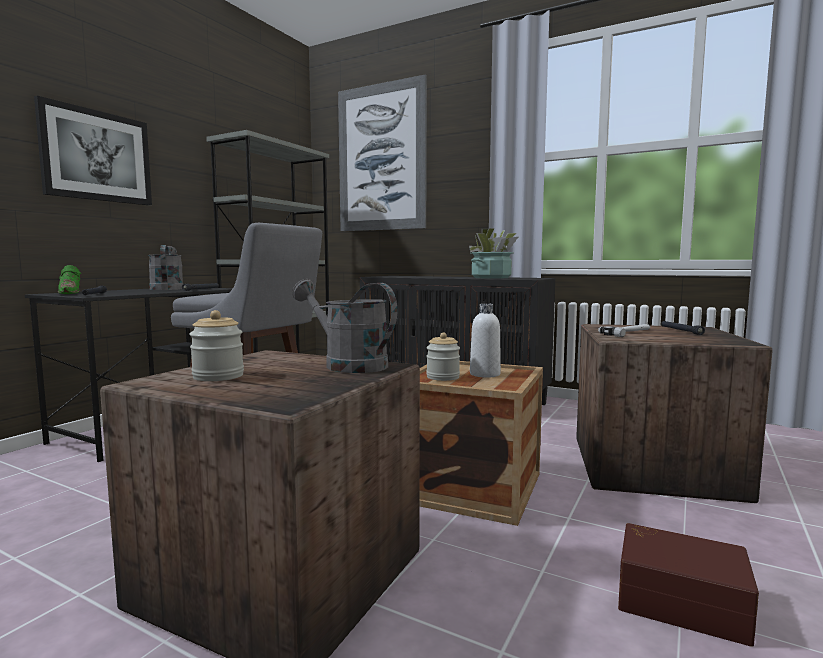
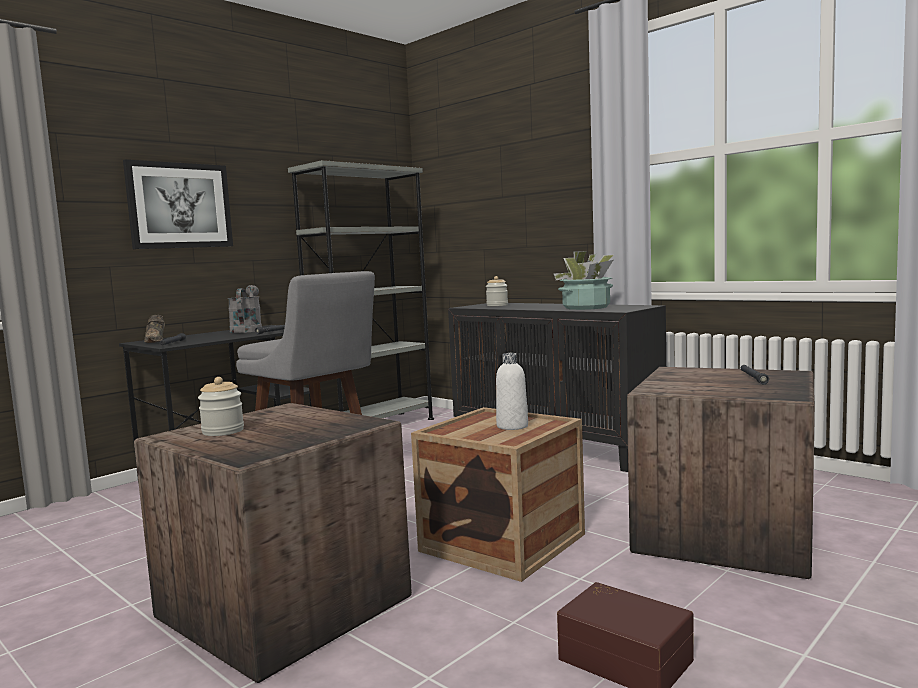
camera: 15 degrees right, 0 degrees up
green shoe [58,265,81,294] -> brown shoe [144,315,165,343]
grey watering can [292,279,397,373] -> none
picture [338,74,427,231] -> none
jar [426,332,460,381] -> jar moved to [486,276,508,306]
hammer [598,324,650,337] -> none

